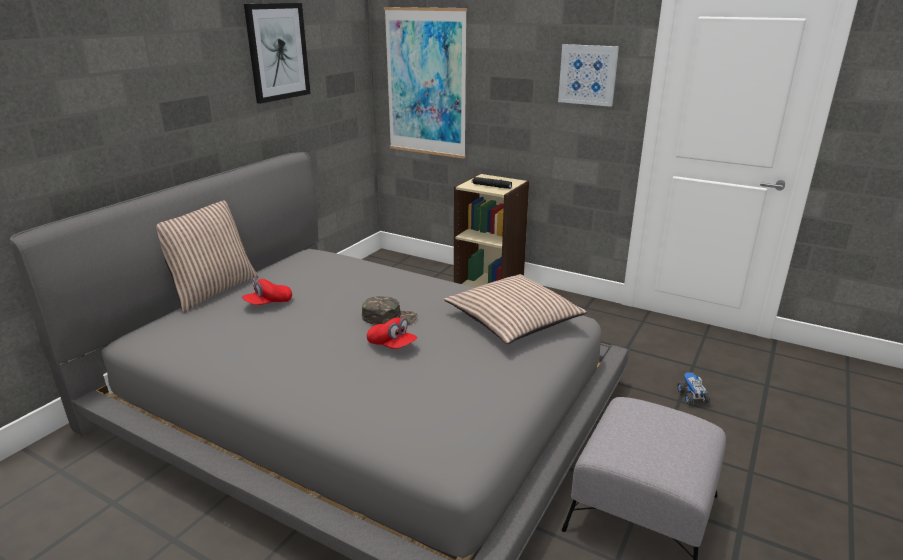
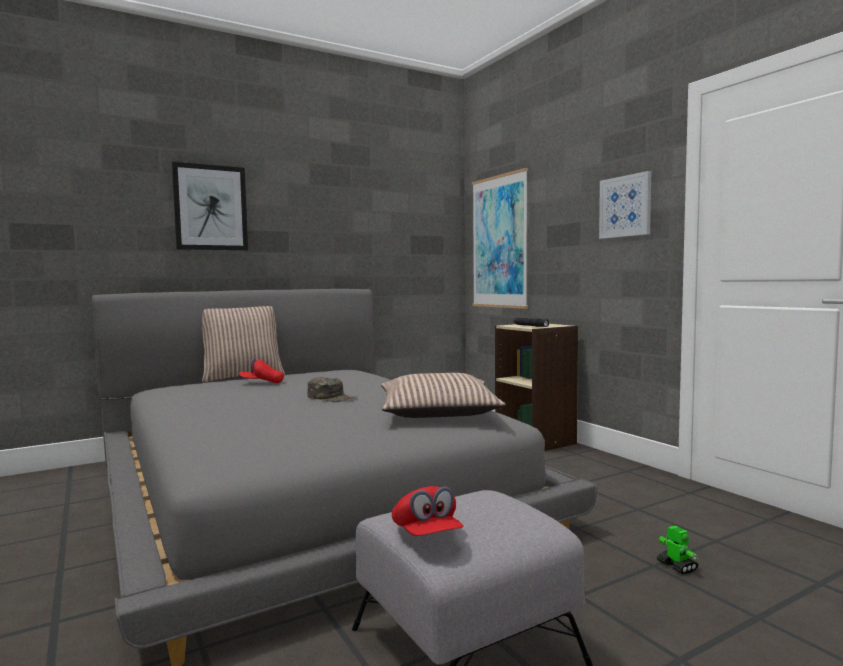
camera: 30 degrees right, 20 degrees down
picture [244,3,311,104] -> picture moved to [172,162,248,250]
red cap [367,317,417,349] -> red cap moved to [392,486,464,536]
toy truck [677,372,710,405] -> toy robot [657,526,698,574]

